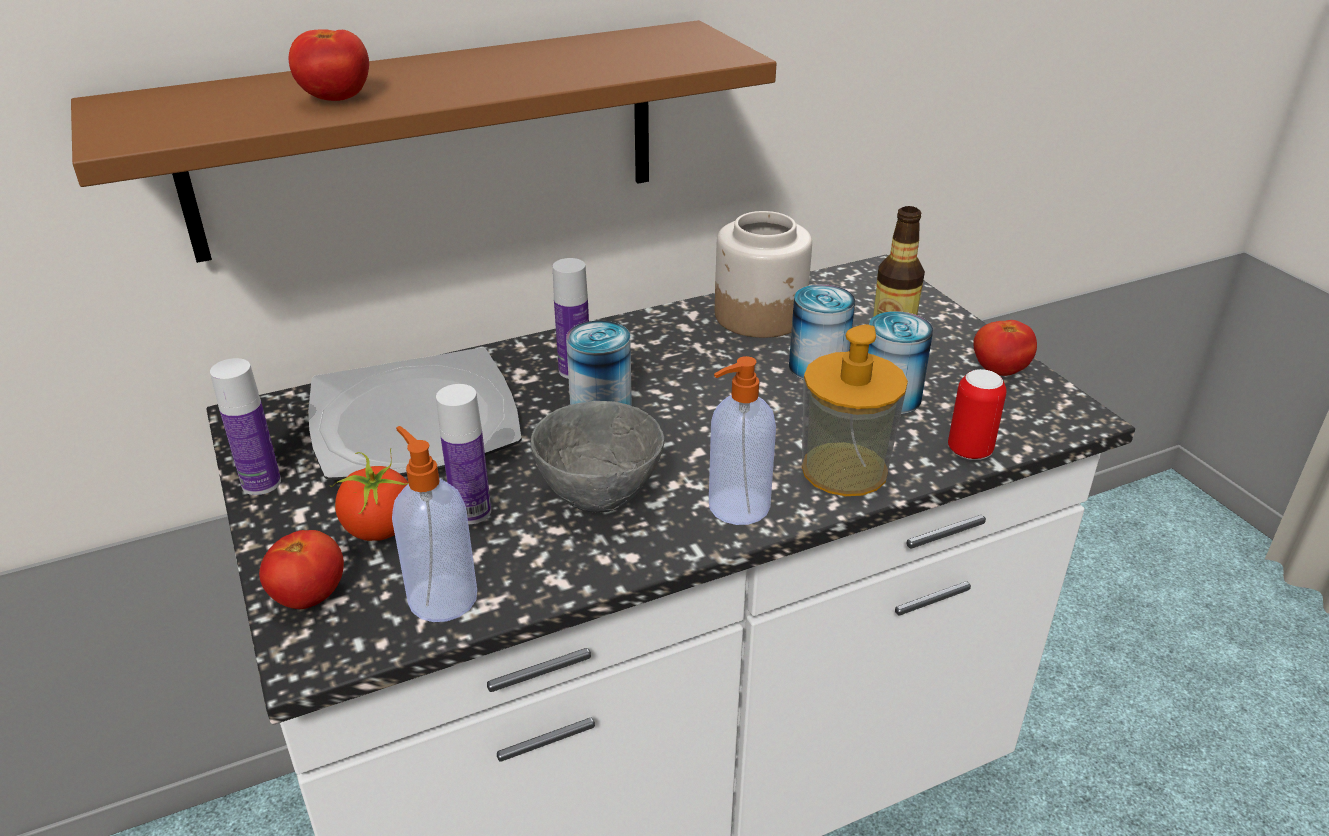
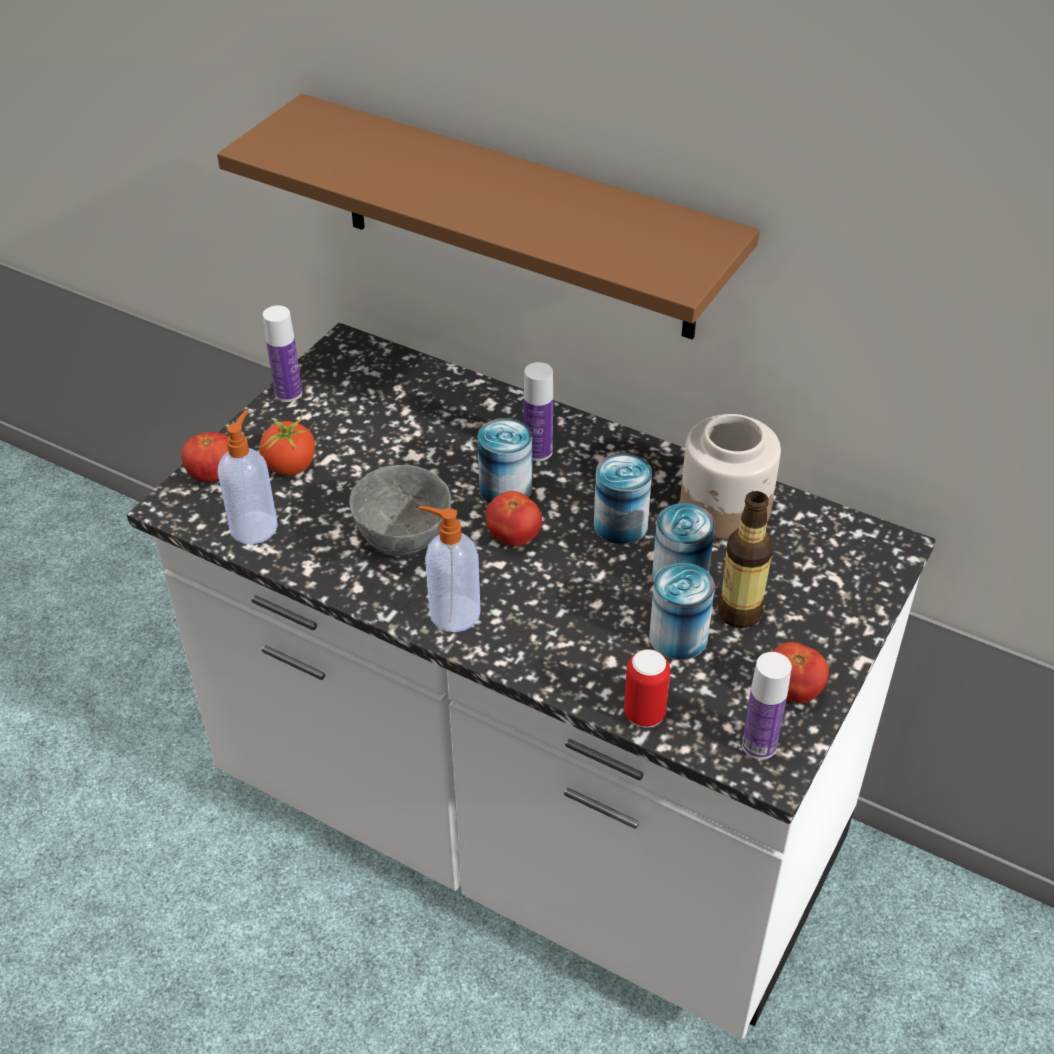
camera: 55 degrees right, 10 degrees up
tomato [289,29,369,101] -> tomato moved to [486,491,542,546]
plate [308,347,522,480] -> none
bottle [436,384,491,524] -> bottle moved to [742,652,792,760]
soap dispenser [802,324,908,496] -> none
none -> can [594,453,652,545]

